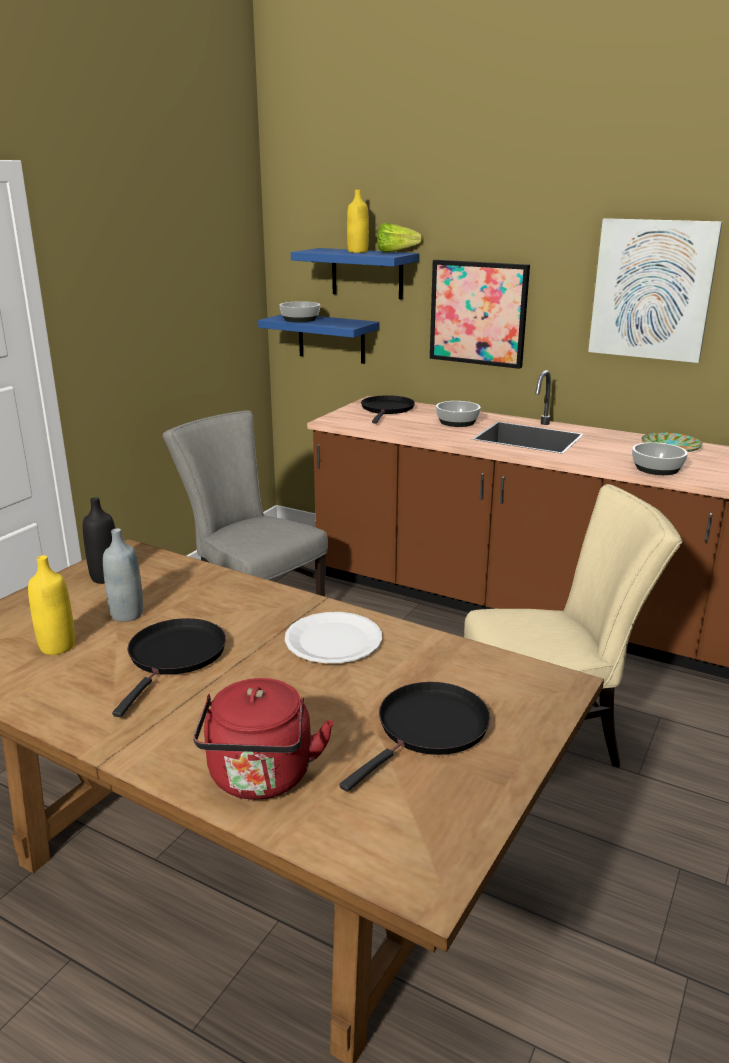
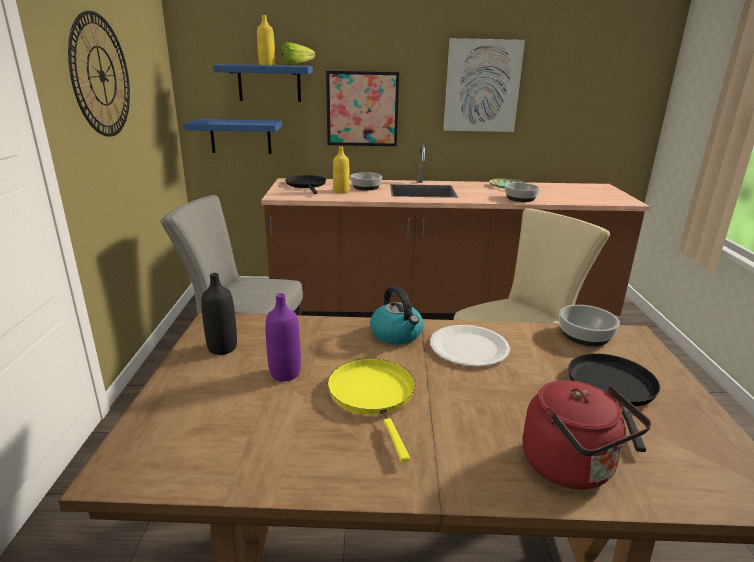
camera: 30 degrees left, 0 degrees up
yellow bottle [28,555,75,655] -> yellow bottle moved to [333,146,350,193]
grey bottle [103,528,143,622] -> purple bottle [266,293,301,382]
black frying pan [112,618,226,717] -> yellow frying pan [327,359,416,462]
bowl [279,301,320,322] -> bowl moved to [559,305,620,346]
none -> wall clock [68,11,130,137]
none -> kettle [370,286,423,345]

